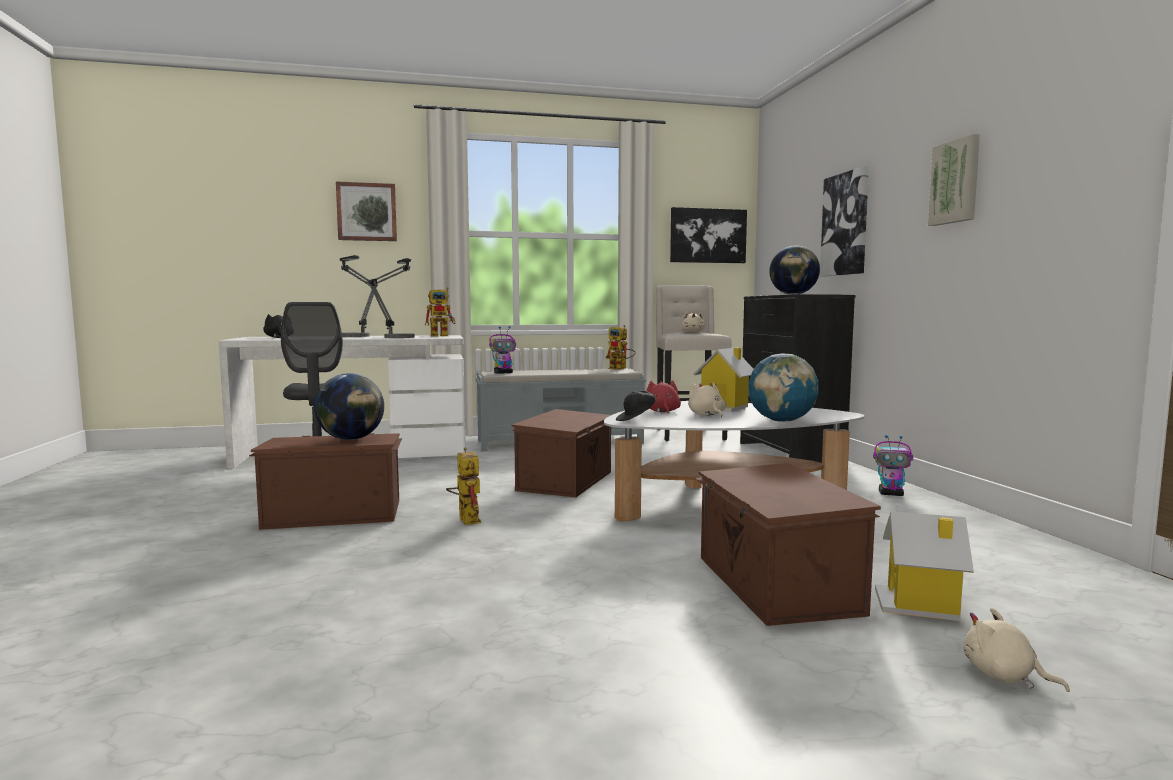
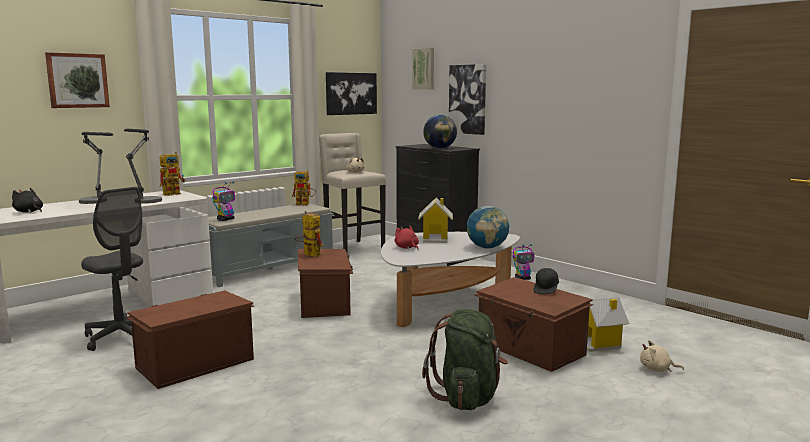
camera: 30 degrees left, 5 degrees up
globe [314,373,384,440] -> none
toy robot [446,447,482,525] -> toy robot moved to [294,211,323,257]
black cap [616,390,657,421] -> black cap moved to [533,268,559,294]
beige plush toy [688,382,726,417] -> none
picture [928,134,980,226] -> picture moved to [412,48,434,90]
none -> green backpack [422,309,508,410]

